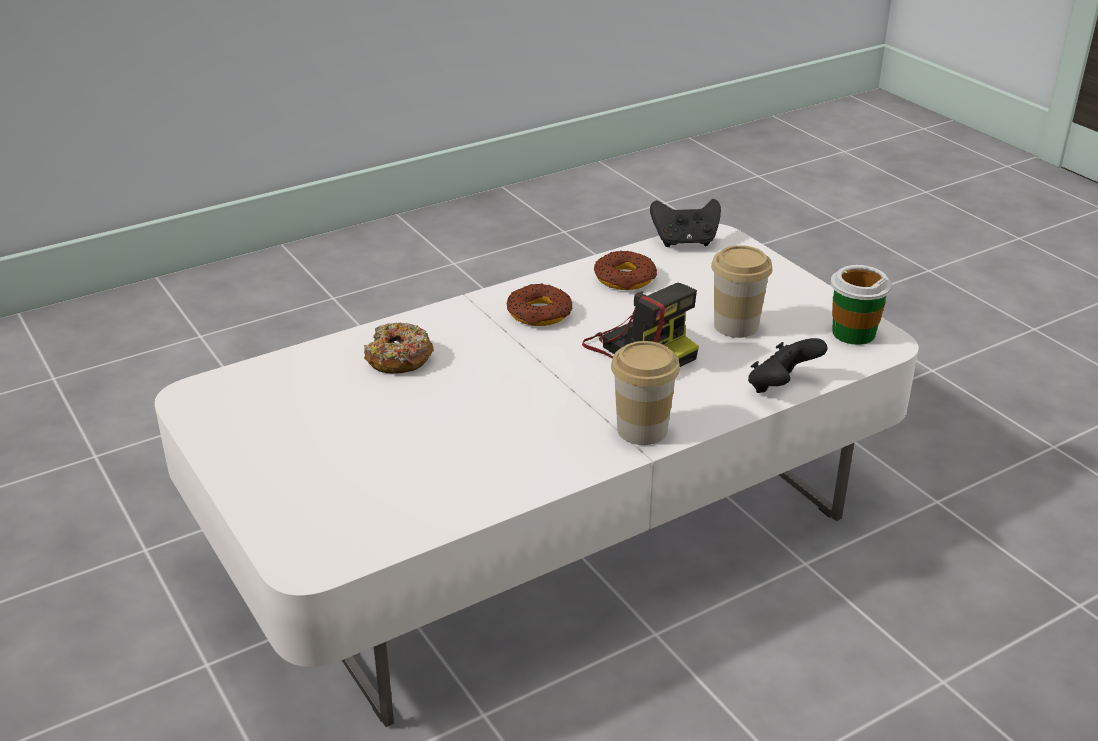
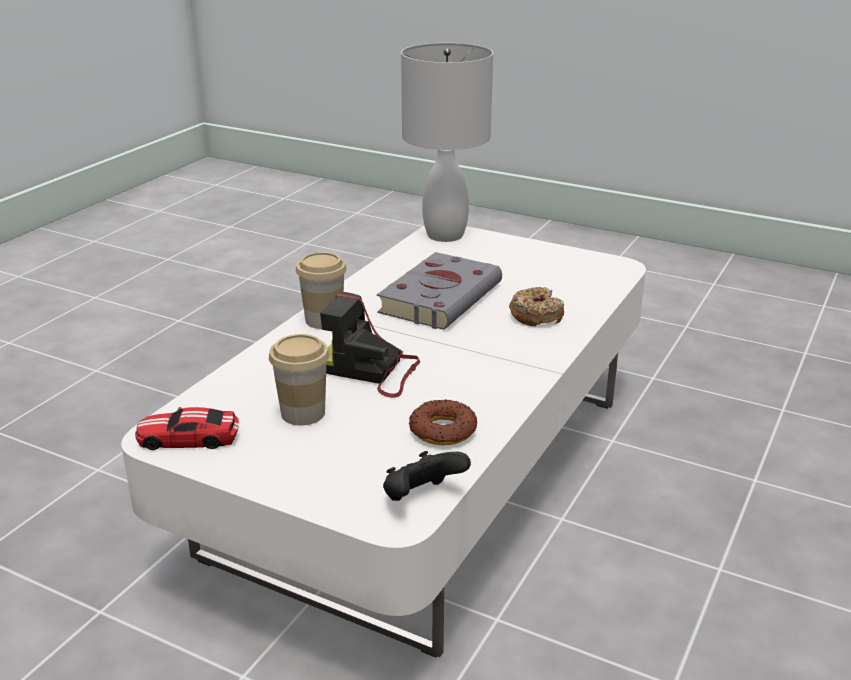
camera: 150 degrees right, 5 degrees down
donut [507,284,573,326] -> none
black game controller [748,338,828,393] -> none
cup [830,265,892,345] -> toy car [135,407,239,450]
none -> grey book [377,252,502,330]
none -> white table lamp [401,43,493,242]

